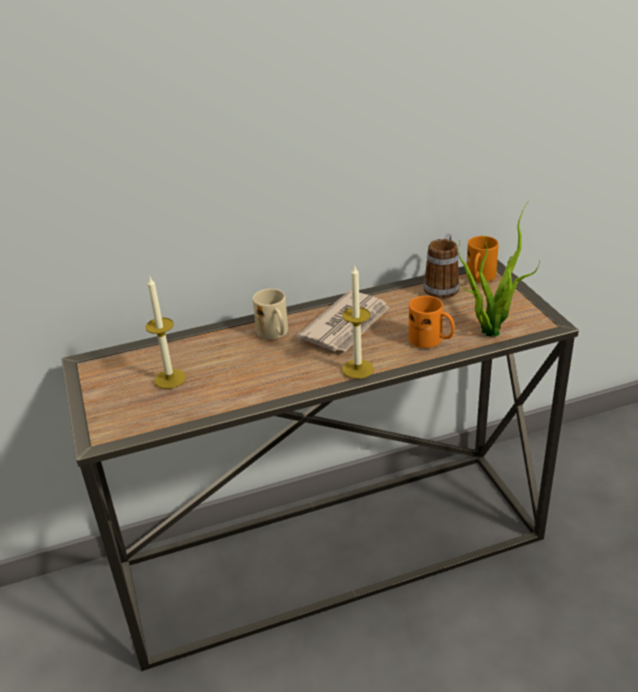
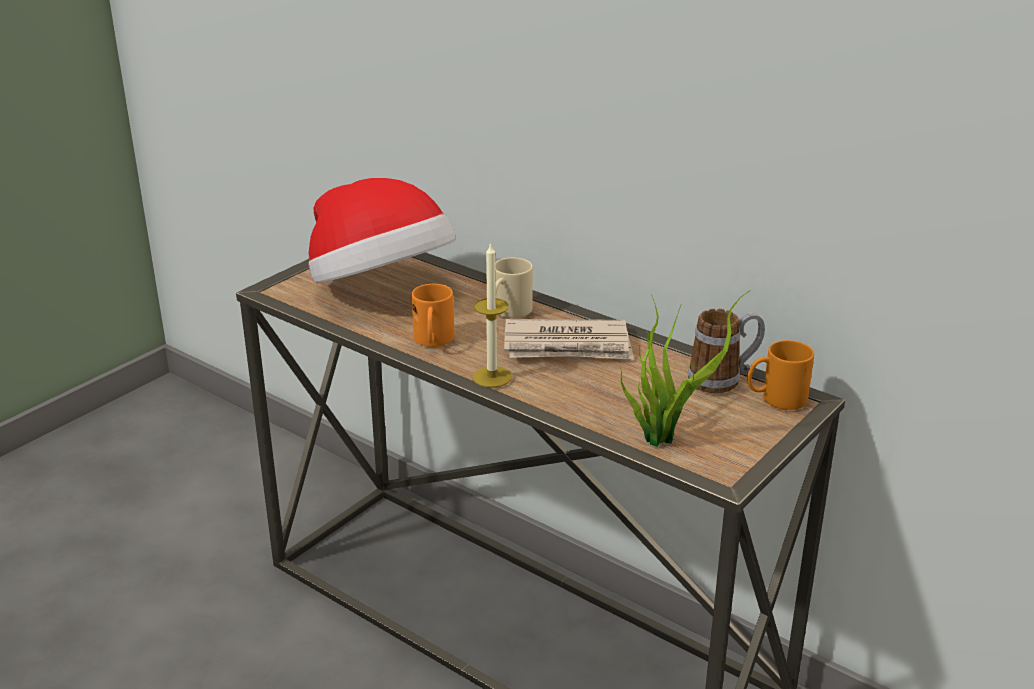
camera: 55 degrees right, 5 degrees down
candle [145,277,186,389] -> hat [308,178,456,283]
orange mug [409,296,455,348] -> orange mug moved to [412,284,454,347]

